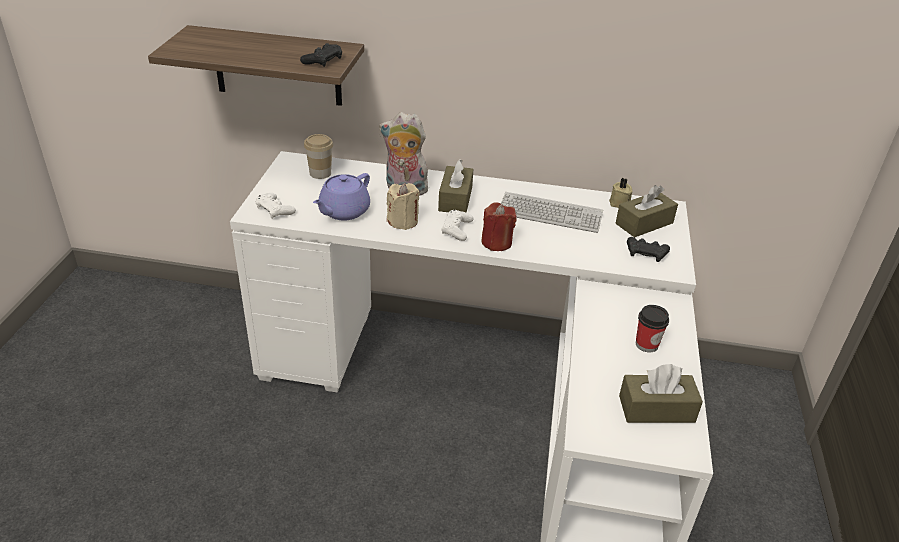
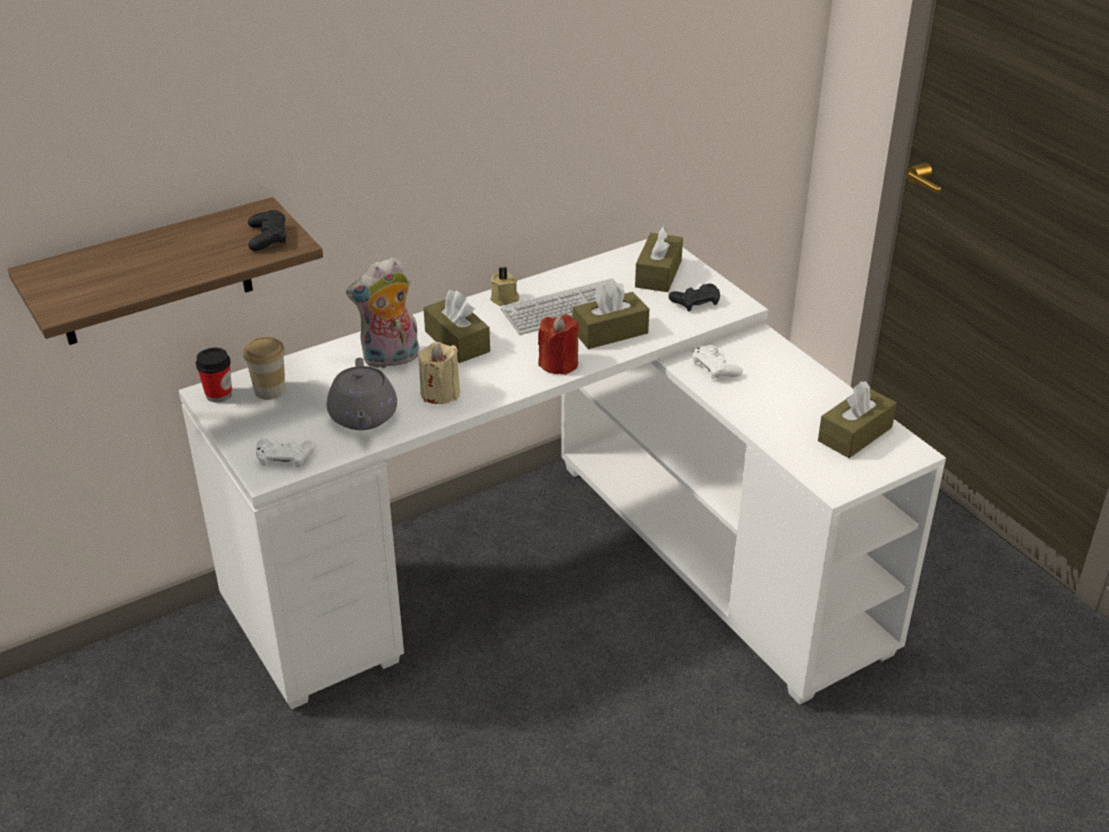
camera: 40 degrees left, 0 degrees up
purple teapot [313,173,370,220] -> grey teapot [327,358,397,430]
white game controller [441,210,473,241] -> white game controller moved to [693,345,743,380]
beige candle [609,178,633,208] -> beige candle moved to [490,267,520,306]
cup [636,305,669,352] -> cup moved to [196,348,232,402]
none -> brown tissue box [573,281,649,349]

